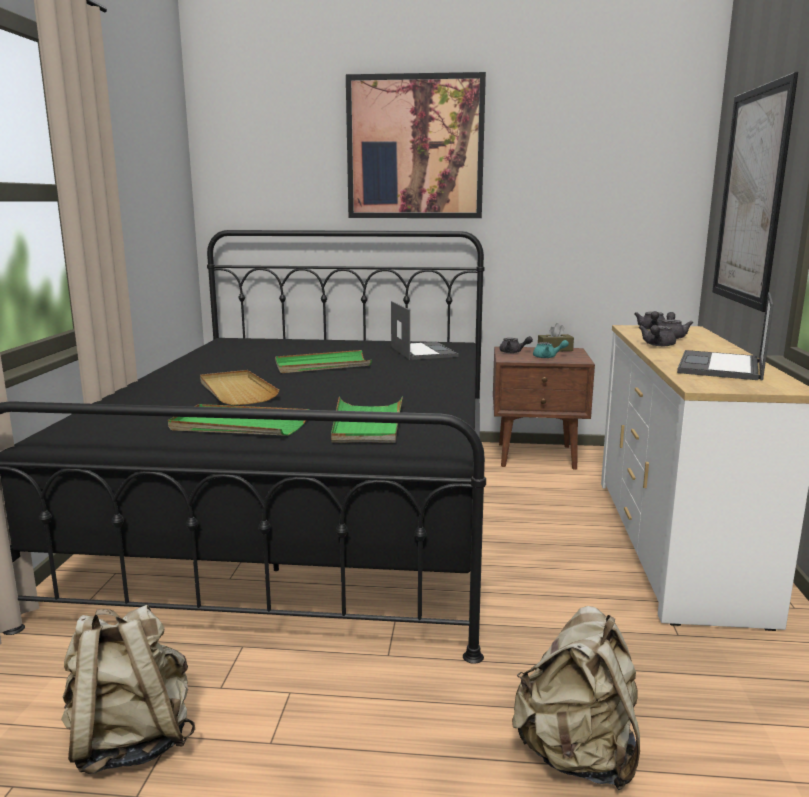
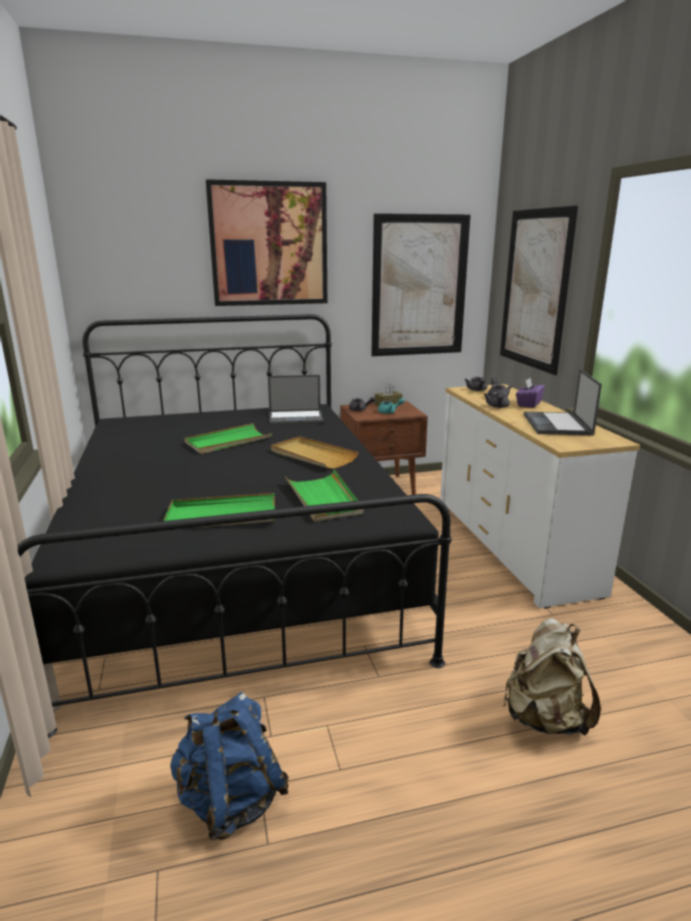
camera: 20 degrees left, 5 degrees up
beige backpack [61,605,195,774] -> blue backpack [170,692,289,840]
beige tray [200,370,279,405] -> beige tray moved to [271,436,359,469]
laptop [391,301,459,360] -> laptop turned 120 degrees clockwise [268,375,323,425]
none -> picture [371,213,471,356]
none -> purple tissue box [516,378,545,408]

